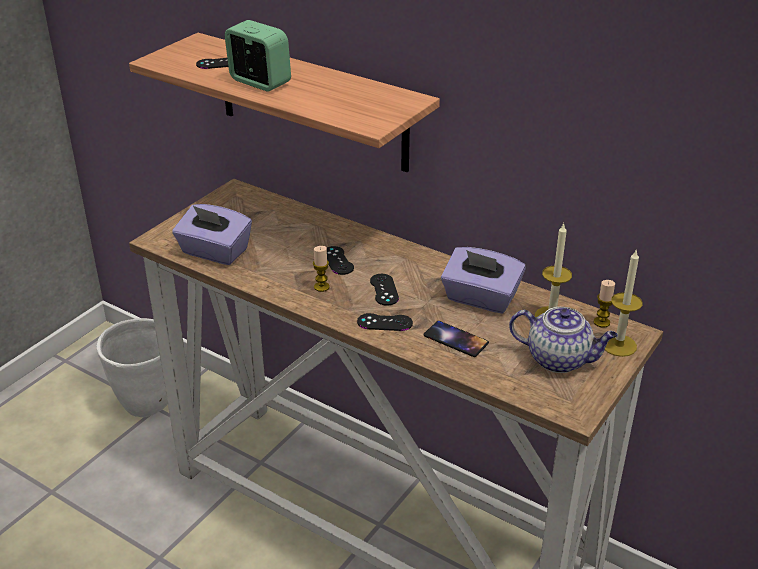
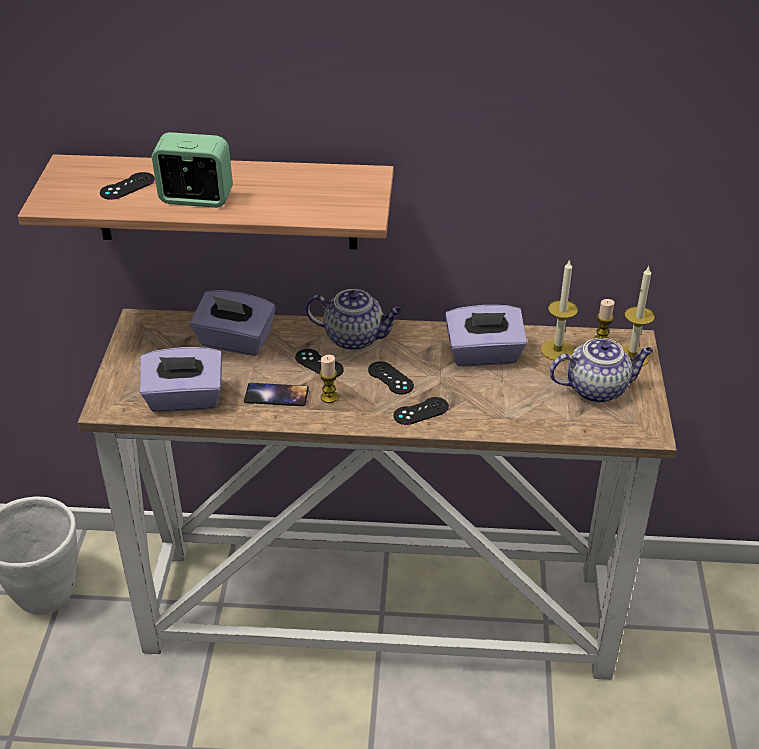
camera: 30 degrees left, 5 degrees up
phone [423,321,489,357] -> phone moved to [244,383,309,406]
none -> purple tissue box [190,290,275,356]
none -> teapot [305,289,402,350]

